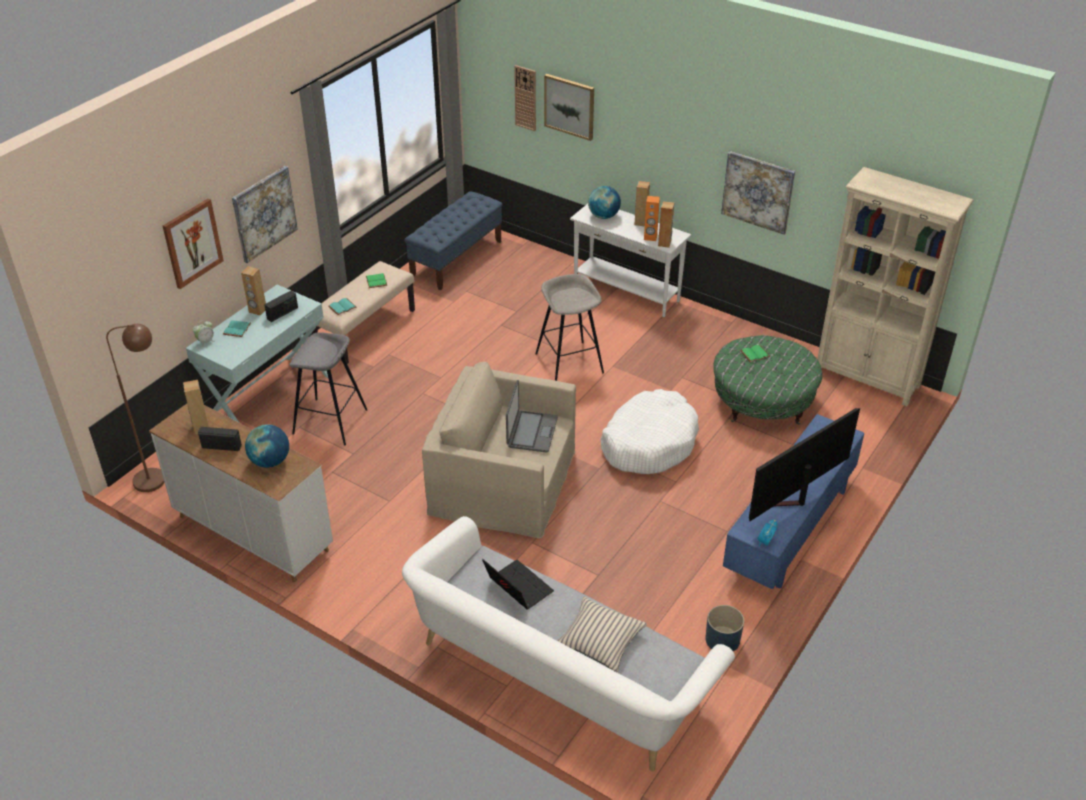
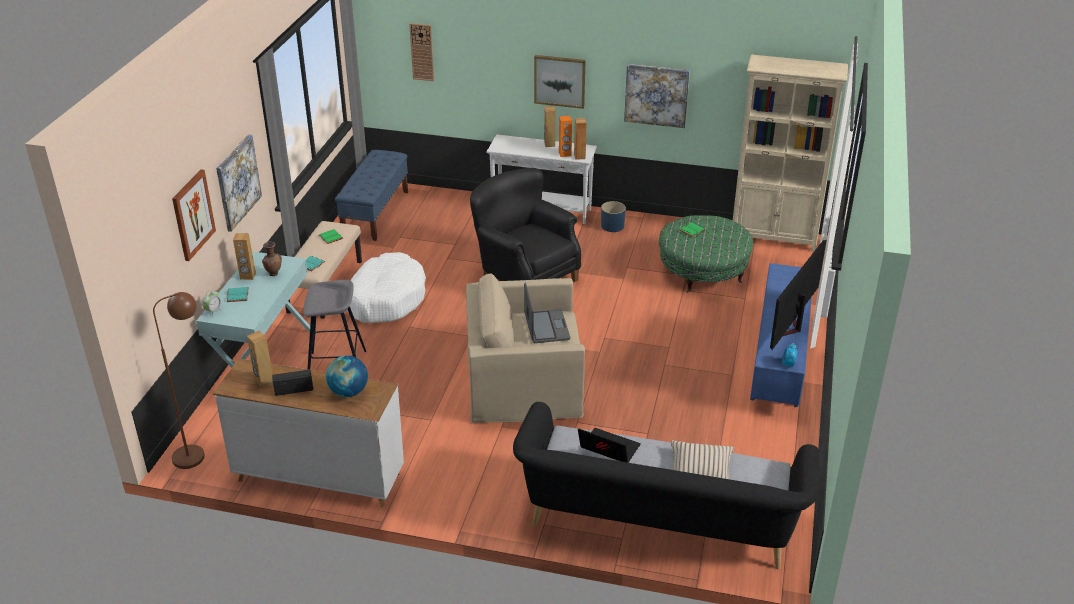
camera: 20 degrees left, 5 degrees down
radio [264,291,298,322] -> brown vase [262,242,282,276]
white sofa [402,516,735,771] -> black sofa [513,402,820,569]
grey stool [535,274,604,381] -> black armchair [470,168,581,282]
picture [544,74,594,141] -> picture moved to [534,55,586,109]
globe [588,186,621,219] -> none
white dog bed [601,389,699,474] -> white dog bed moved to [347,252,426,323]
blue planter [705,605,744,651] -> blue planter moved to [601,201,626,232]

